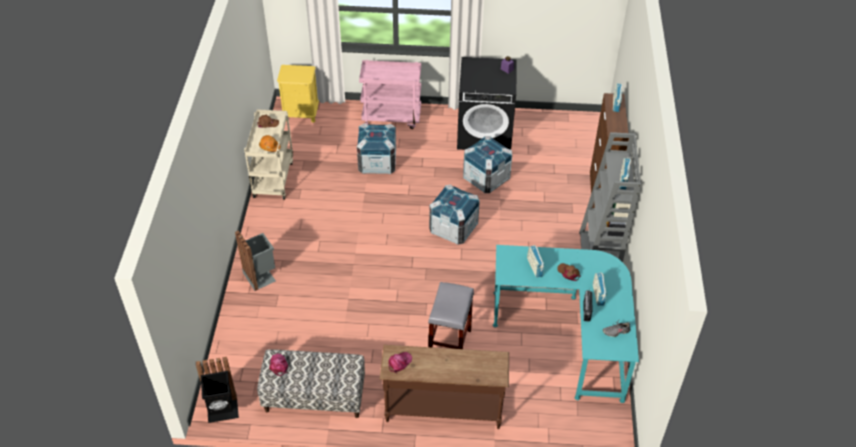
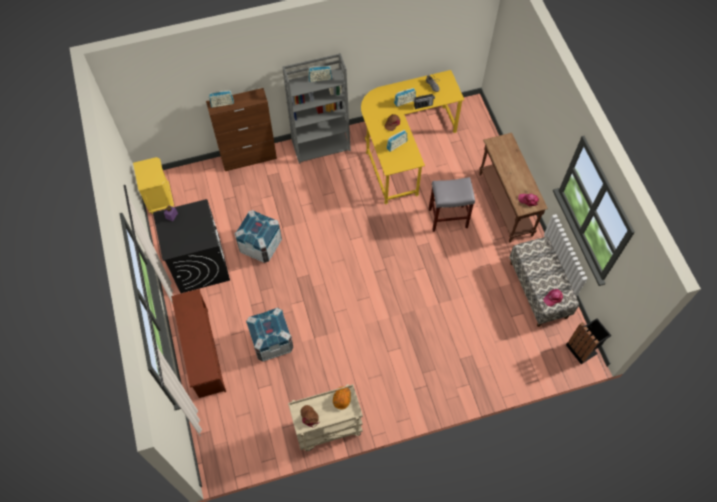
camera: 110 degrees left, 15 degrees up
grey trash can [235,230,276,291] -> none
yellow nightstand [277,65,319,123] -> yellow nightstand moved to [133,157,174,214]
pink cart [359,60,421,129] -> brown shoe rack [171,289,226,398]
crate [429,184,480,245] -> none
turquoise desk [493,245,639,403] -> yellow desk [361,70,465,204]

